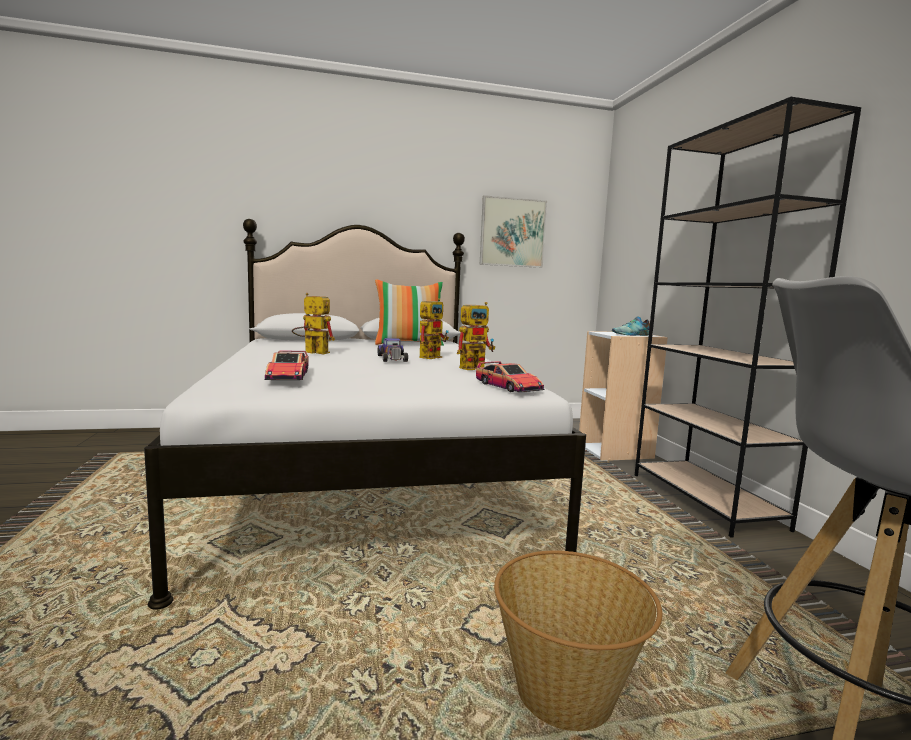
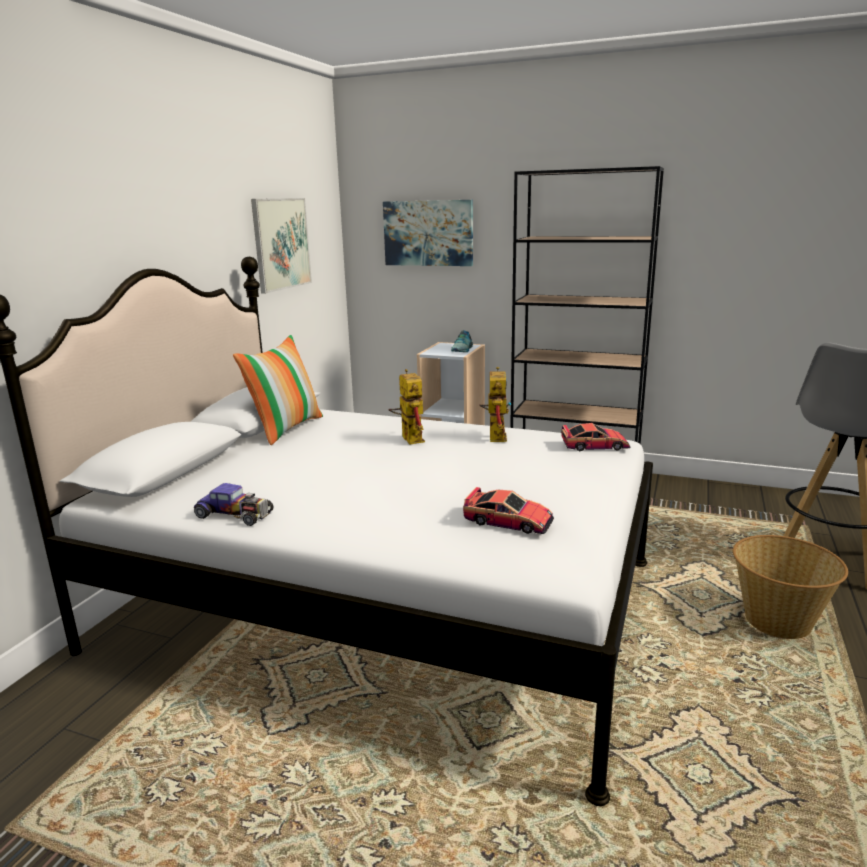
camera: 55 degrees left, 10 degrees up
toy robot [292,293,335,354] -> none
toy car [378,338,408,362] -> toy car moved to [194,483,274,526]
none -> picture [383,200,473,266]

